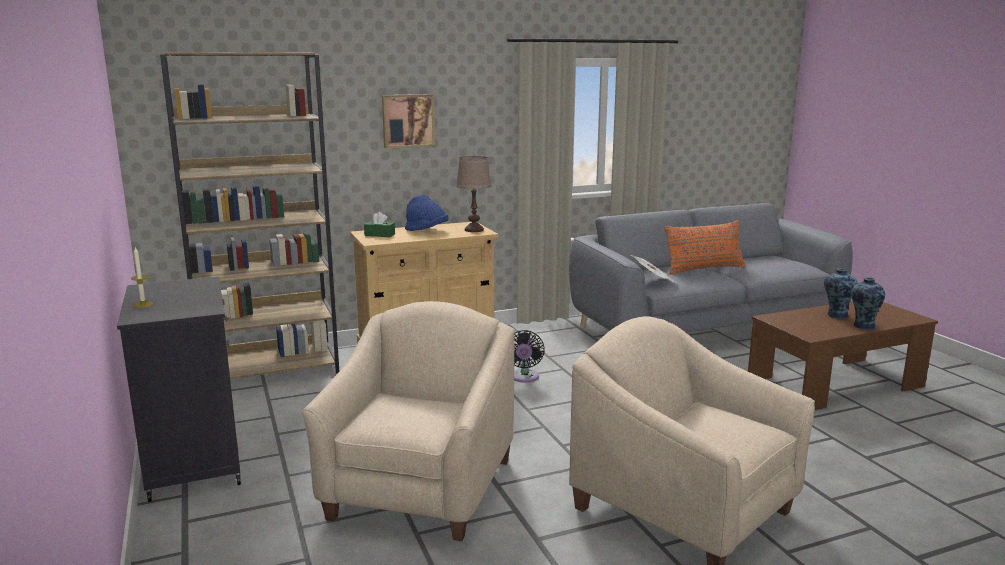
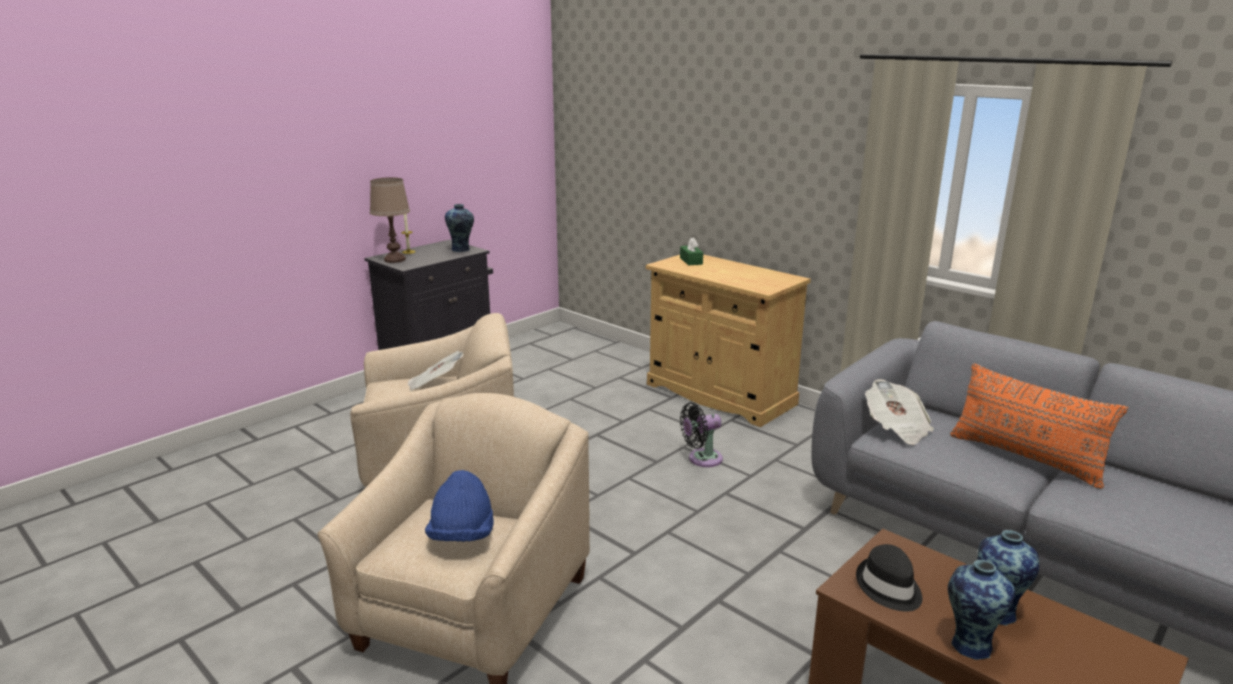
camera: 65 degrees right, 5 degrees up
brown bookcase [160,52,339,379] -> none
picture [382,94,435,148] -> none
blue hat [405,195,449,231] -> blue hat moved to [425,470,494,542]
brown table lamp [456,156,491,232] -> brown table lamp moved to [370,177,410,263]
none -> newspaper [408,351,463,391]
none -> vase [445,204,474,252]
none -> black hat [856,544,922,612]

